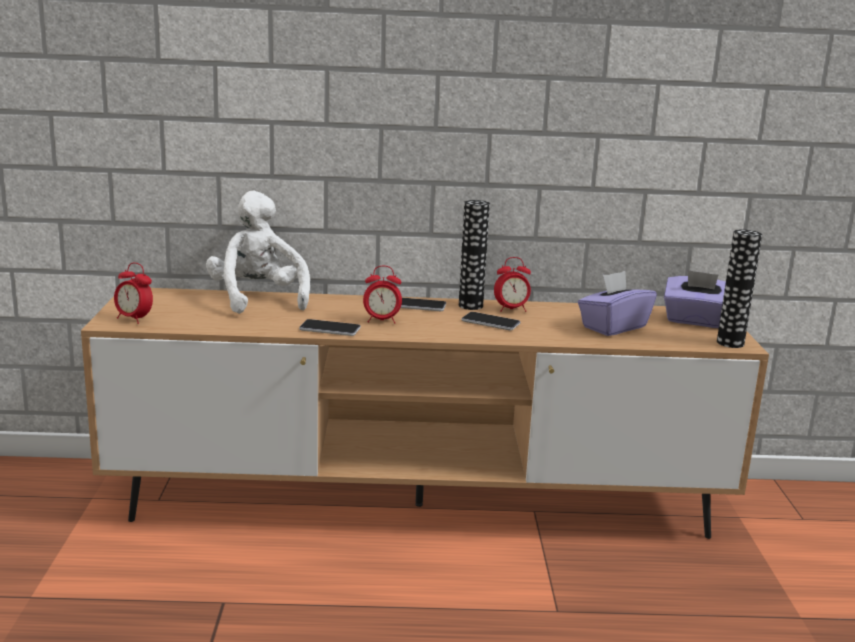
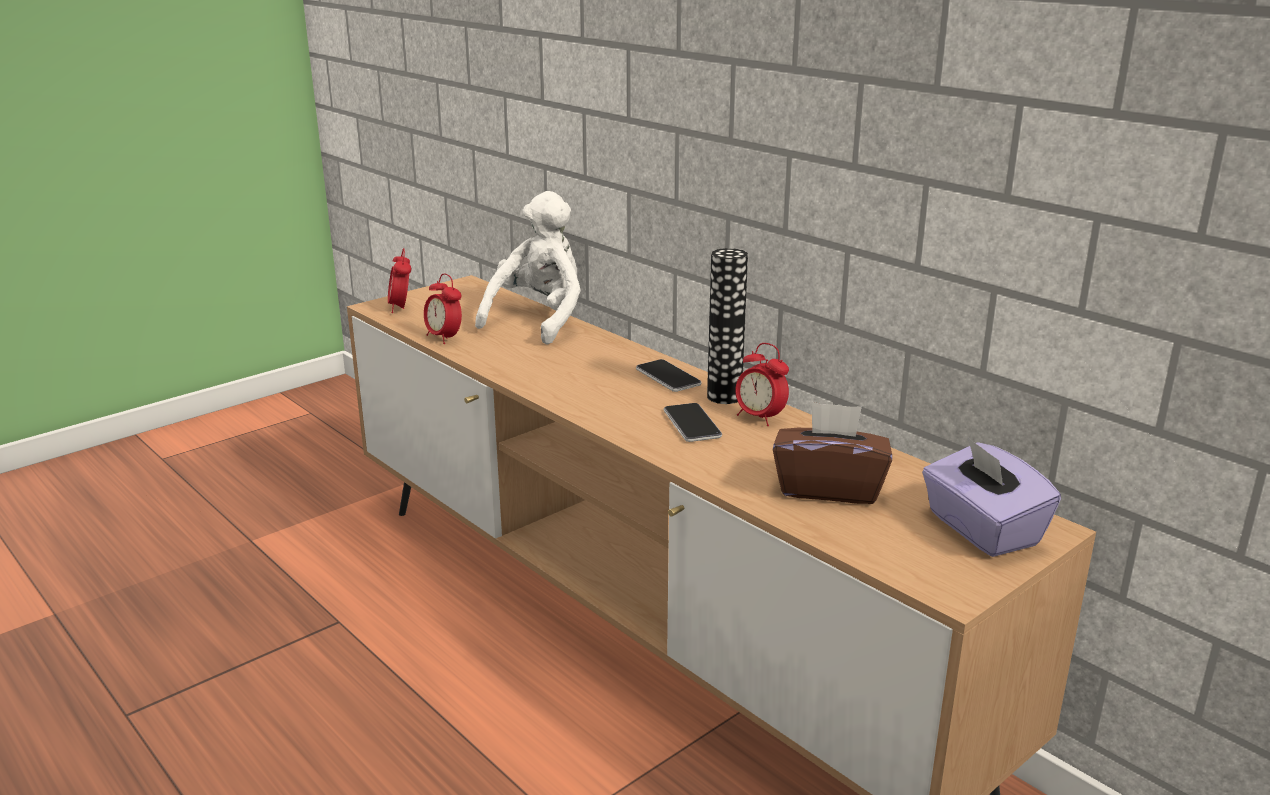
camera: 50 degrees right, 5 degrees up
phone [299,319,361,336] -> none
alarm clock [363,266,402,324] -> alarm clock moved to [424,273,462,344]
purple tissue box [578,271,657,336] -> brown tissue box [773,402,892,504]
vase [717,229,762,348] -> none

